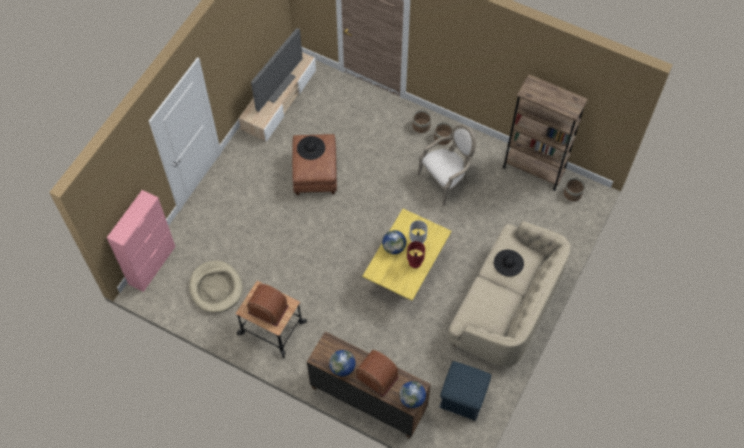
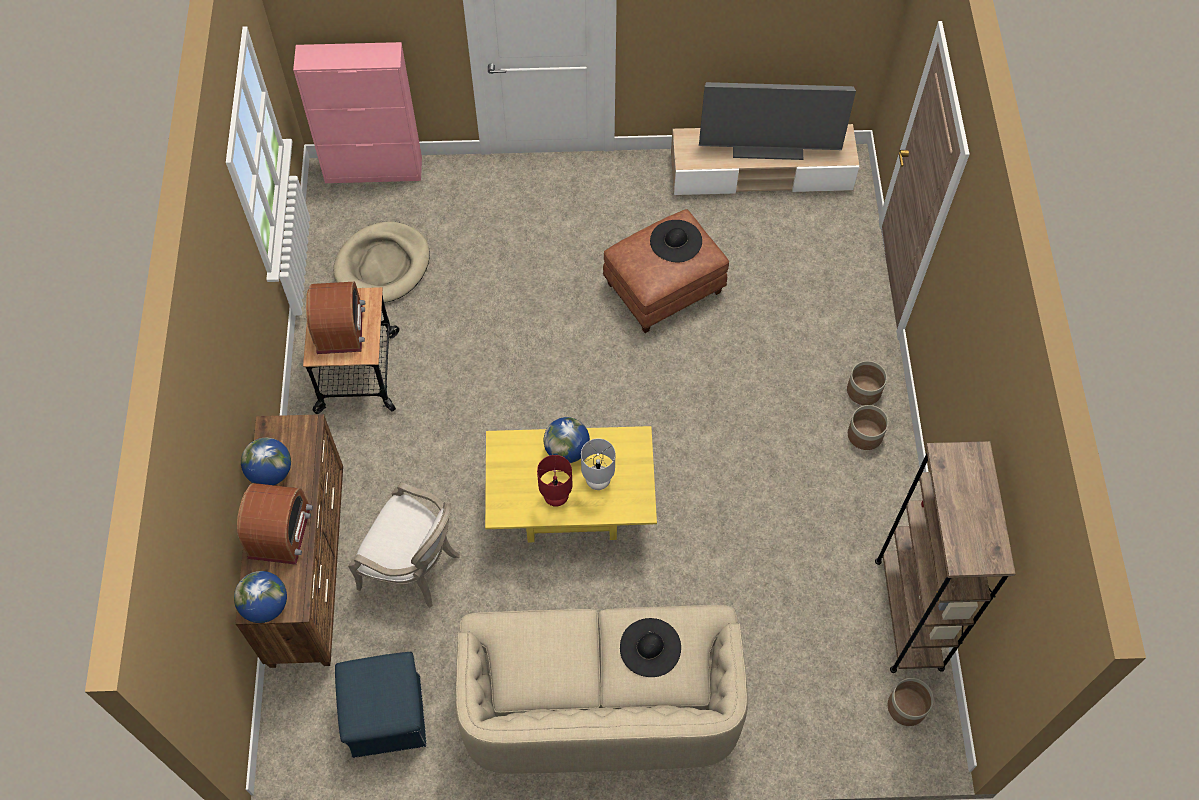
camera: 60 degrees right, 0 degrees up
armchair [417,124,476,206] -> armchair moved to [348,482,459,608]

